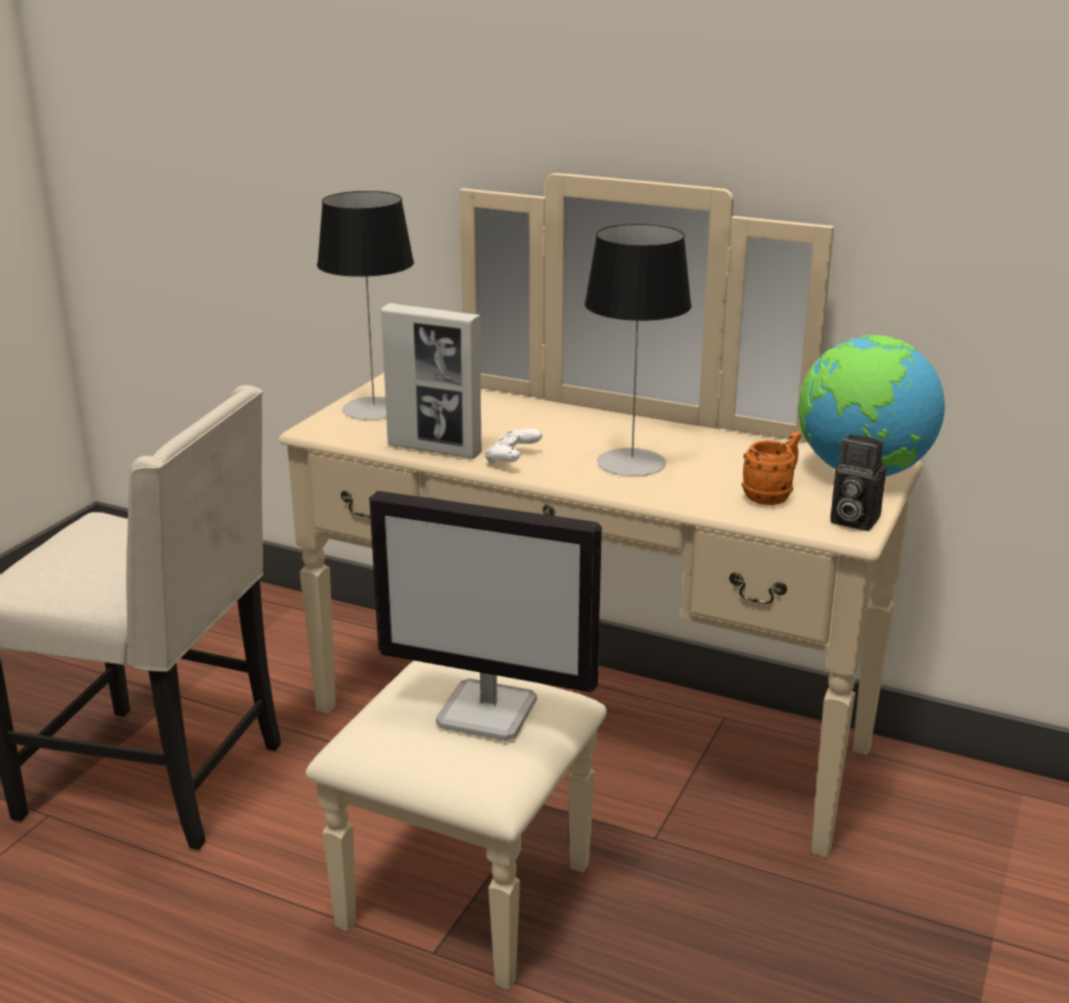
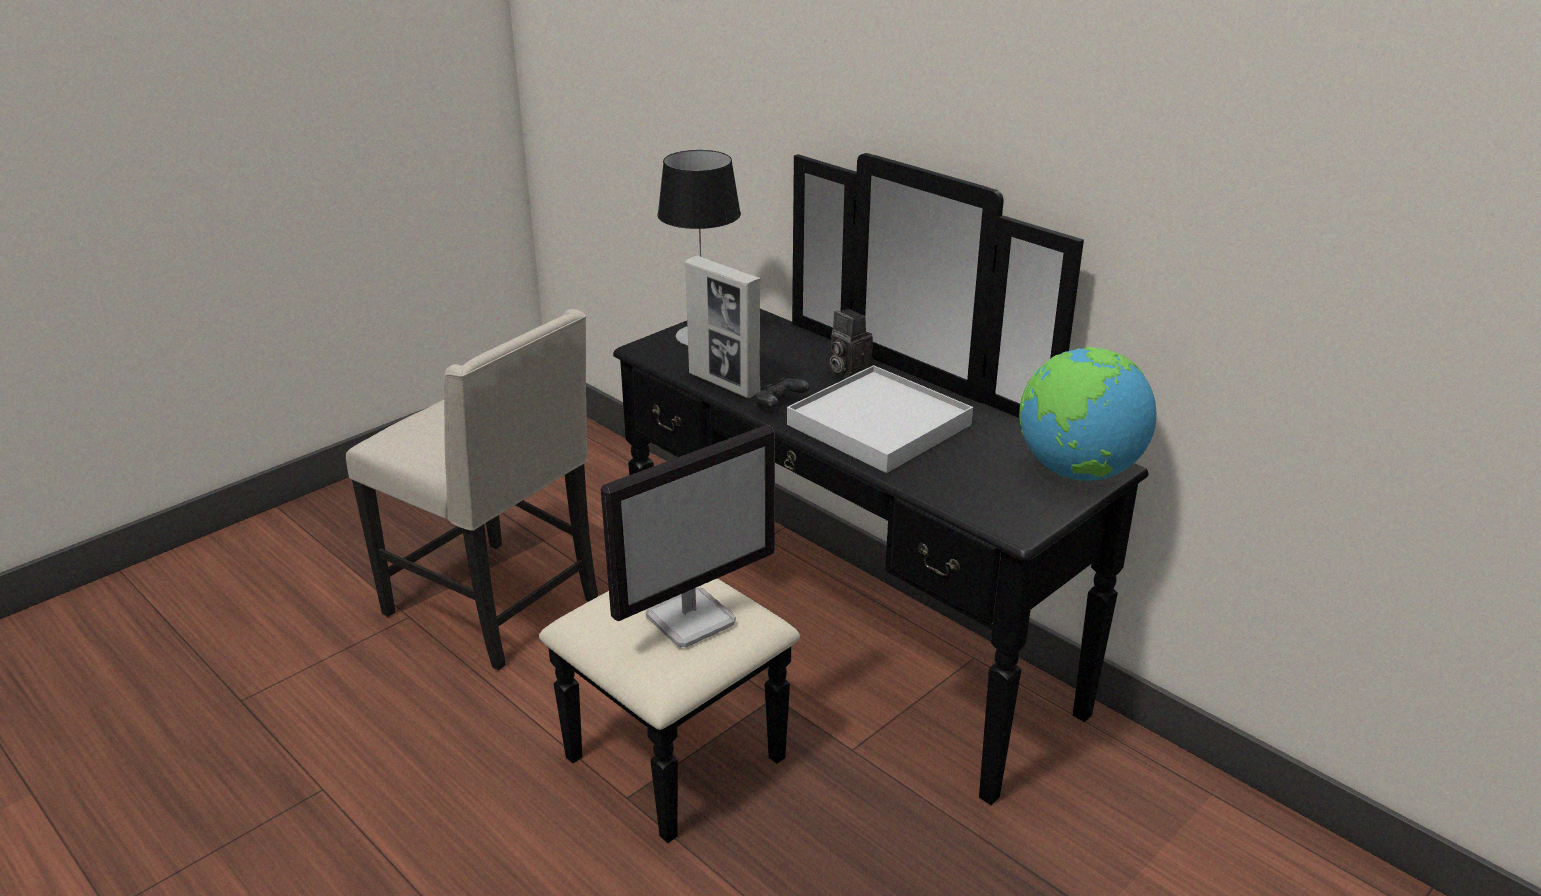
camera: 20 degrees right, 5 degrees up
beige dresser [279,173,924,990] -> black dresser [539,153,1148,843]
monitor [369,491,602,741] -> monitor turned 75 degrees counterclockwise [601,424,775,647]
white game controller [485,429,542,465] -> black game controller [754,378,810,408]
table lamp [584,224,692,476] -> white tray [787,365,973,473]
orange mug [742,431,801,505] -> none
camera [830,435,886,531] -> camera moved to [830,308,873,379]

